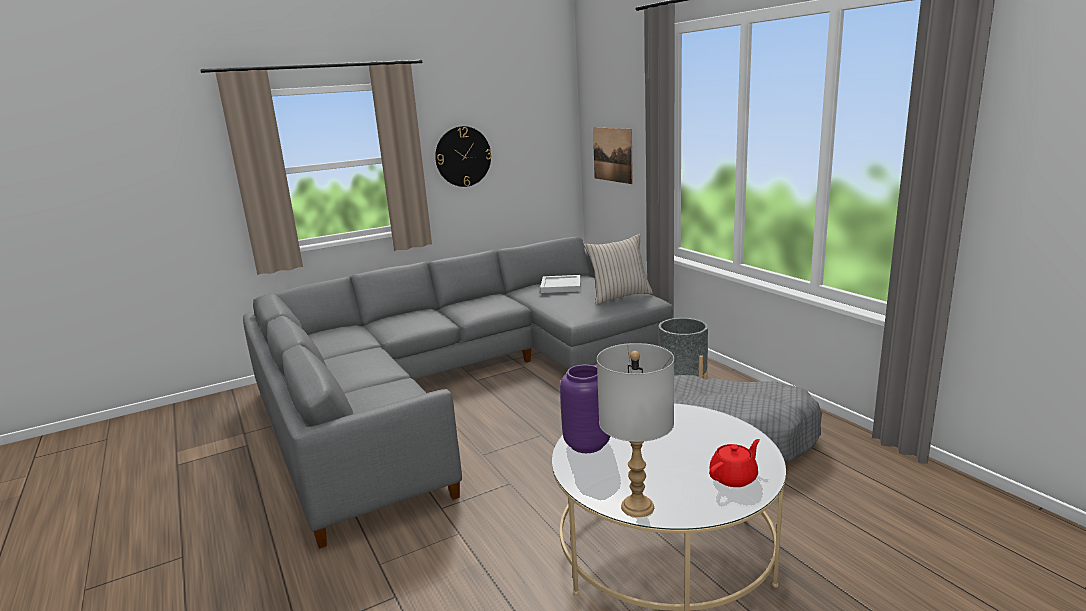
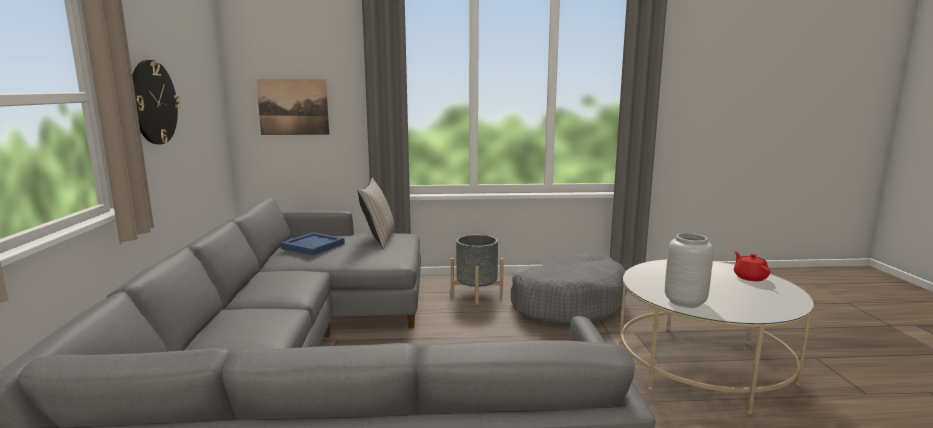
camera: 65 degrees left, 5 degrees down
white tray [540,275,581,293] -> blue tray [281,232,345,255]
purple vase [560,365,610,453] -> grey vase [665,233,713,308]
grey table lamp [597,343,674,517] -> none

